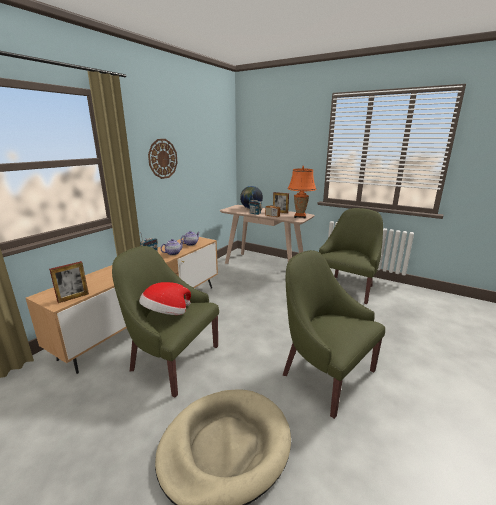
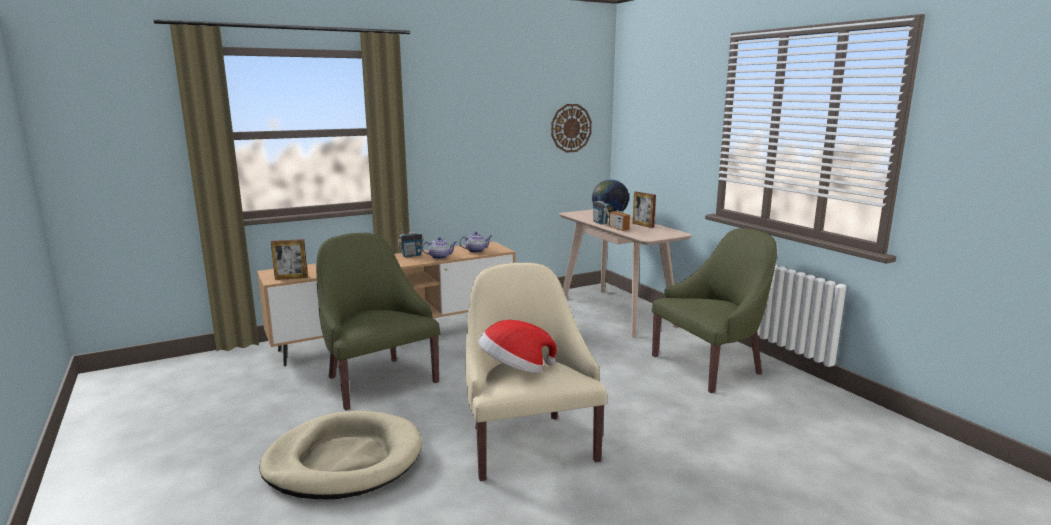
camera: 30 degrees right, 5 degrees down
hat [139,282,191,315] -> hat moved to [478,320,557,373]
wall clock [148,139,178,179] -> wall clock moved to [551,104,592,153]
green armchair [283,250,385,419] -> beige armchair [465,262,607,481]
orange table lamp [287,166,317,219] -> none

